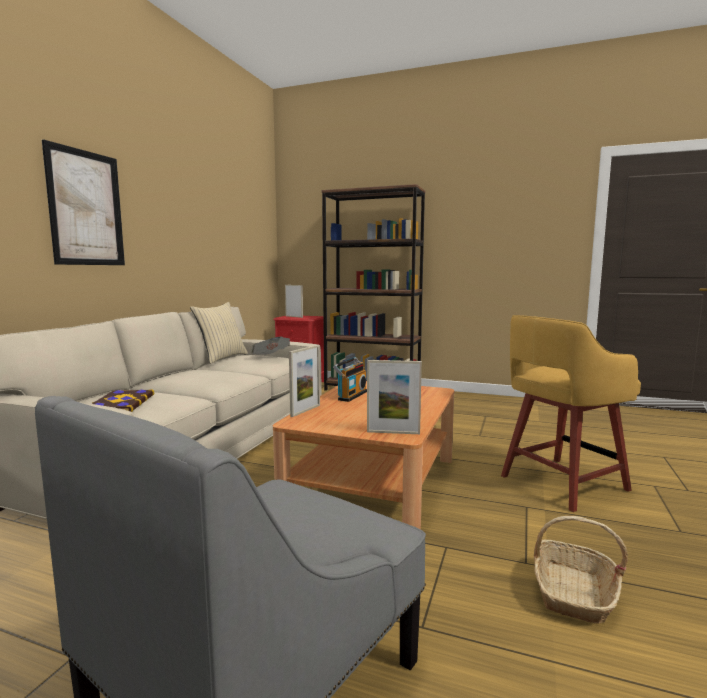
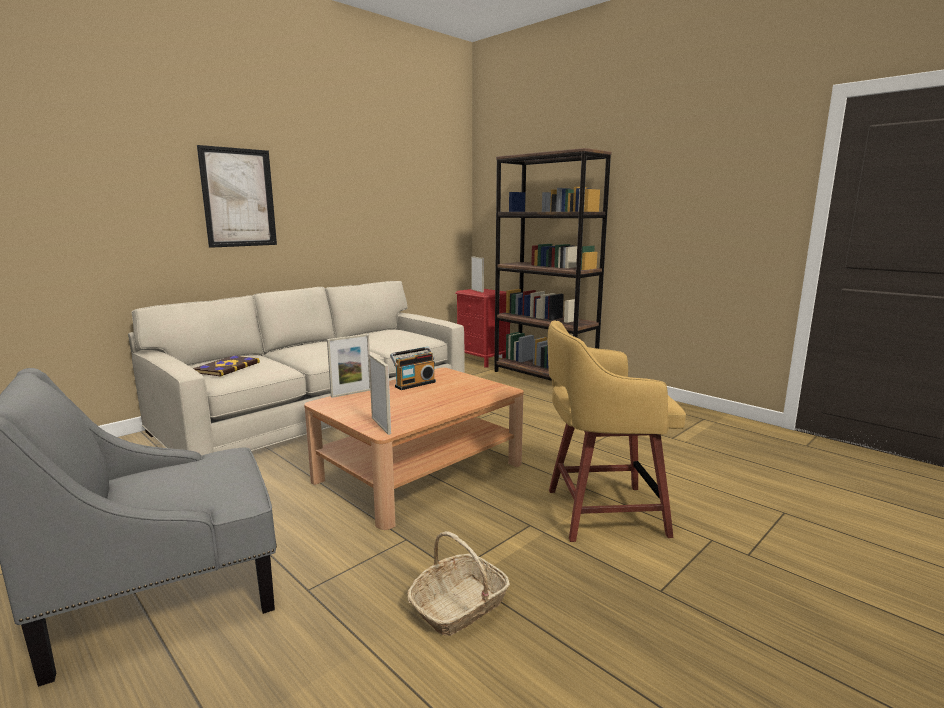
camera: 25 degrees right, 5 degrees up
beige pillow [190,302,248,364] -> none
newspaper [251,337,290,355] -> none
picture frame [367,360,422,434] -> picture frame turned 150 degrees counterclockwise [369,354,391,435]

